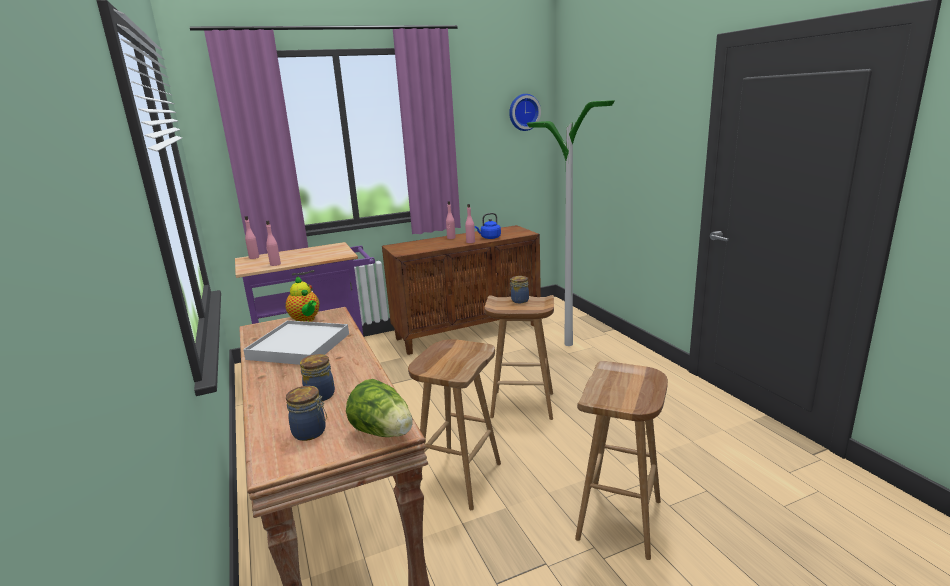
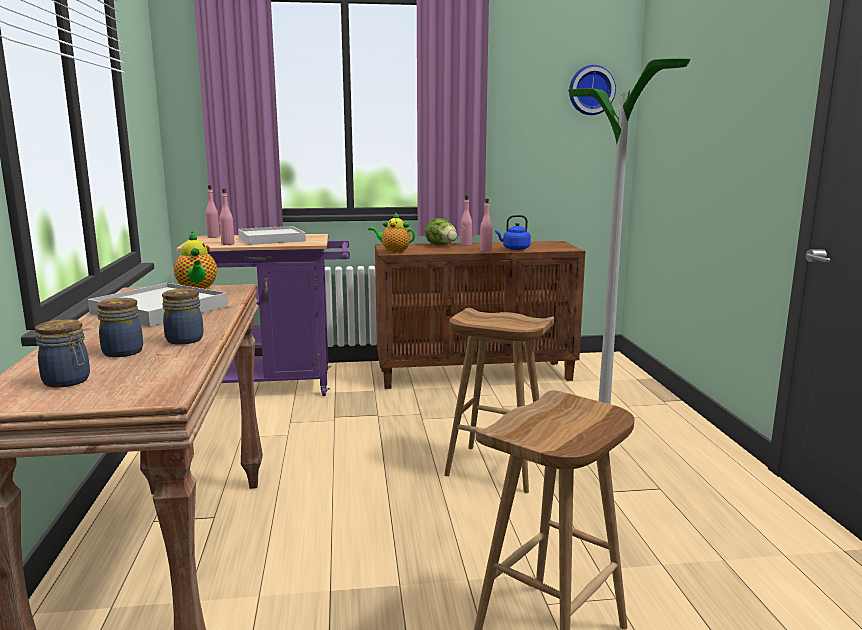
camera: 15 degrees right, 5 degrees down
lettuce [346,379,413,437] -> lettuce moved to [425,218,457,246]
brown stool [408,339,501,510] -> none
jar [510,276,529,303] -> jar moved to [162,288,204,345]
none -> white tray [238,226,306,245]
none -> teapot [368,212,415,253]

